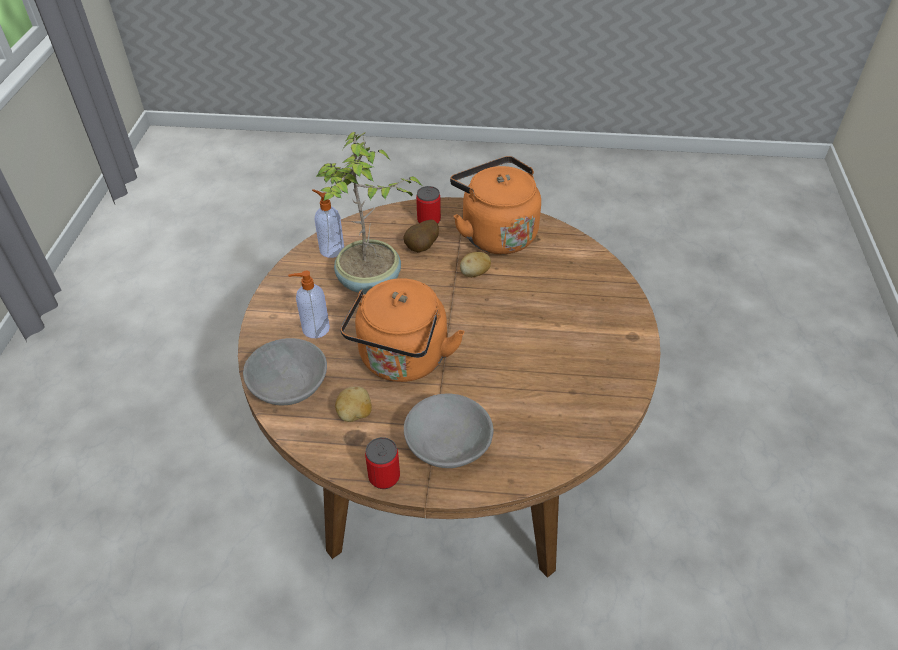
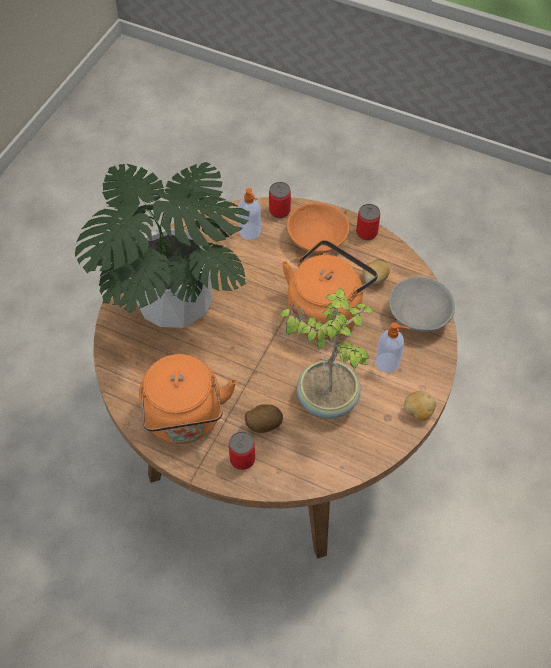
camera: 160 degrees left, 10 degrees up
soap dispenser [312,189,344,258] -> soap dispenser moved to [238,188,261,240]
grey bowl [404,394,494,468] -> orange bowl [287,202,349,254]
potato [460,252,491,277] -> potato moved to [404,391,436,421]
none -> potted plant [75,162,250,328]
none -> can [269,182,291,218]

